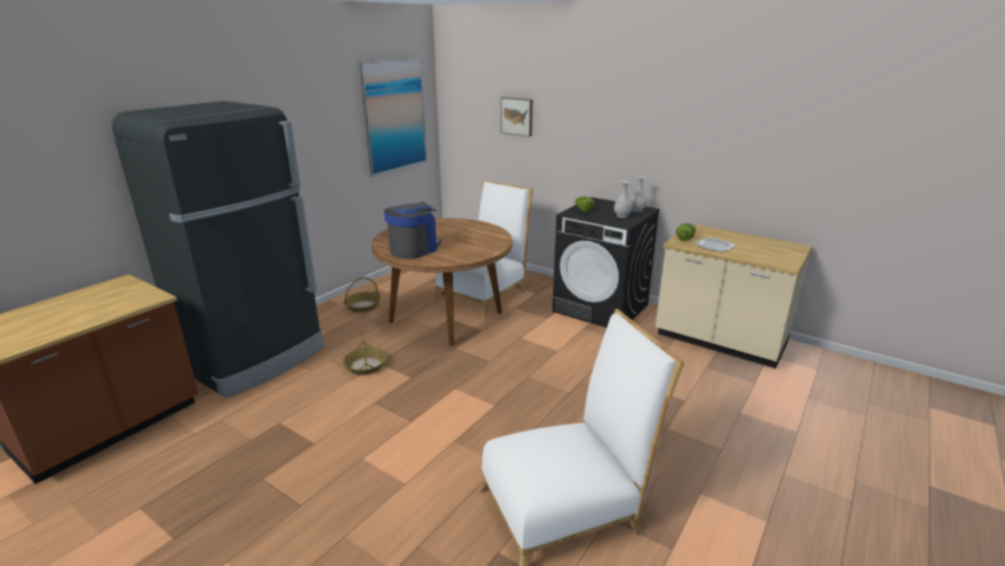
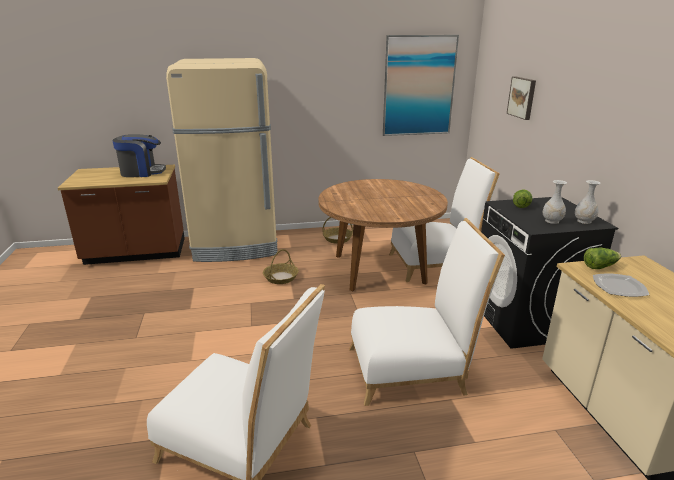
camera: 45 degrees right, 0 degrees up
black fridge [112,101,324,398] -> beige fridge [166,58,278,262]
coffee machine [384,202,441,259] -> coffee machine moved to [112,134,166,177]
none -> white chair [349,218,505,406]

